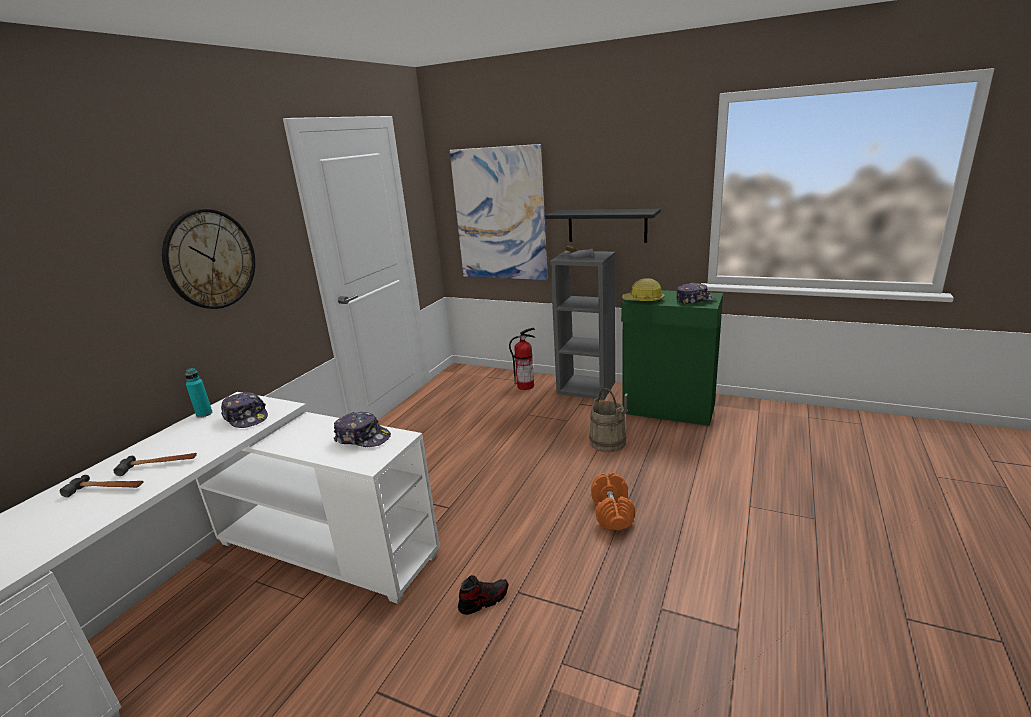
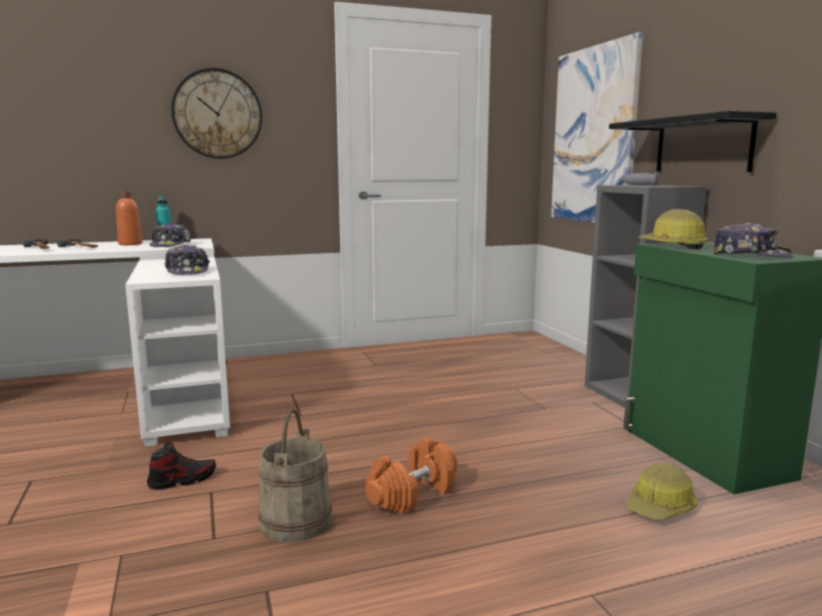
camera: 45 degrees right, 10 degrees down
shoe [458,575,508,615] -> shoe turned 45 degrees counterclockwise [147,443,216,490]
fire extinguisher [509,328,535,390] -> none
beige bucket [589,388,626,452] -> beige bucket moved to [258,409,332,543]
none -> orange bottle [116,191,143,245]
none -> hard hat [626,463,697,520]

